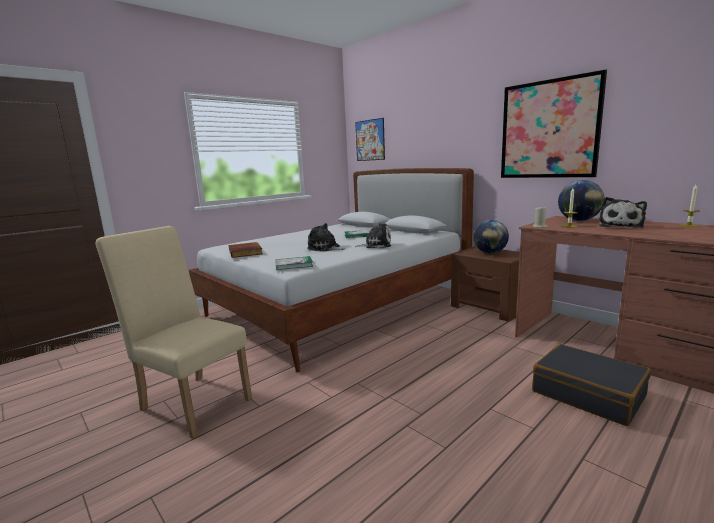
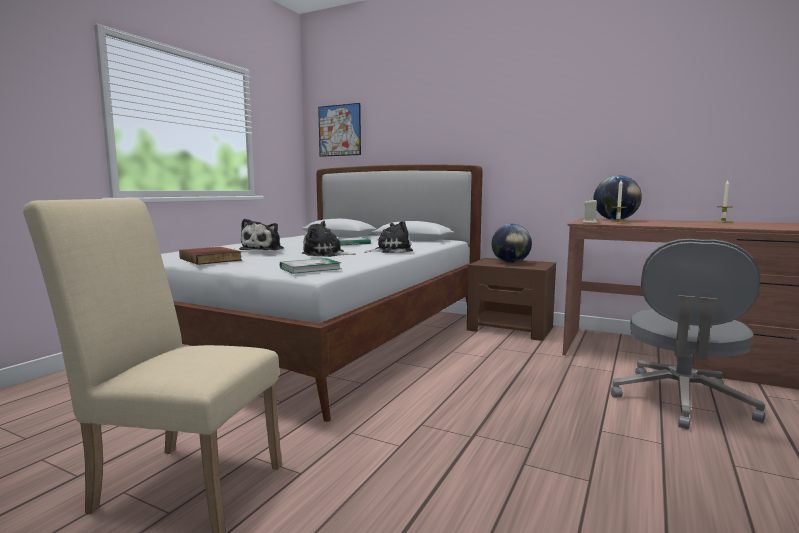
camera: 20 degrees left, 5 degrees down
picture [501,69,607,178] -> none
black suitcase [532,344,651,426] -> grey office chair [611,239,765,429]
plush toy [599,197,647,228] -> plush toy moved to [239,219,284,251]

